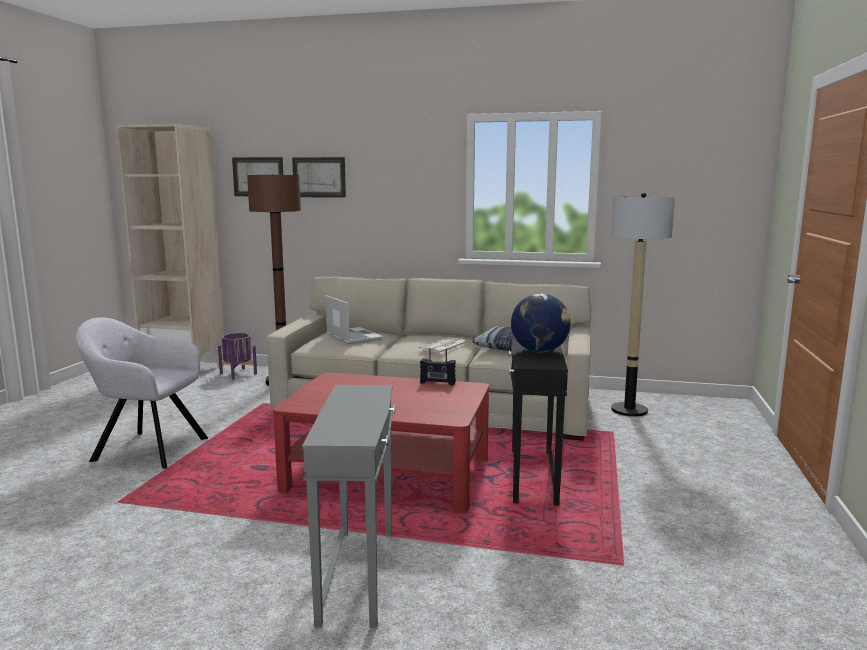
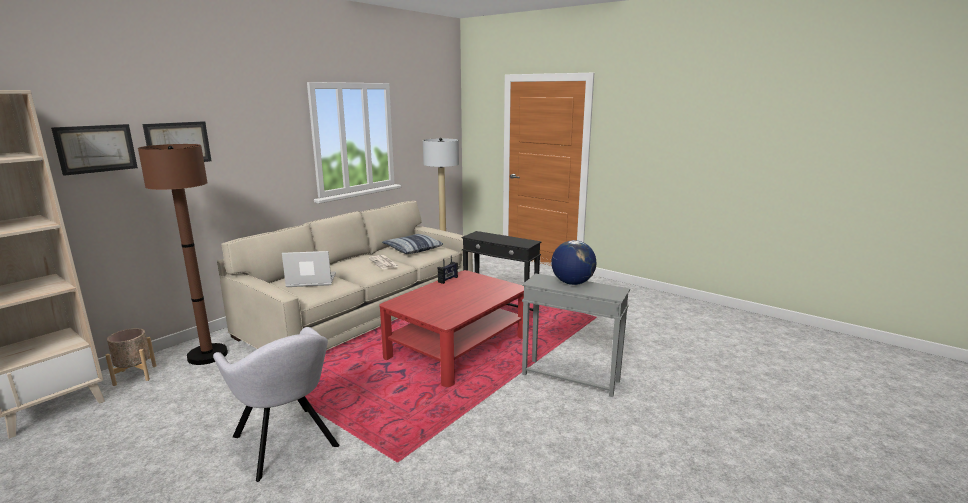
camera: 65 degrees left, 5 degrees up
grey armchair [76,318,208,469] -> grey armchair turned 75 degrees counterclockwise [213,327,339,482]
purple planter [218,333,257,379] -> beige planter [105,328,156,386]
globe [511,294,571,352] -> globe moved to [551,240,596,285]

